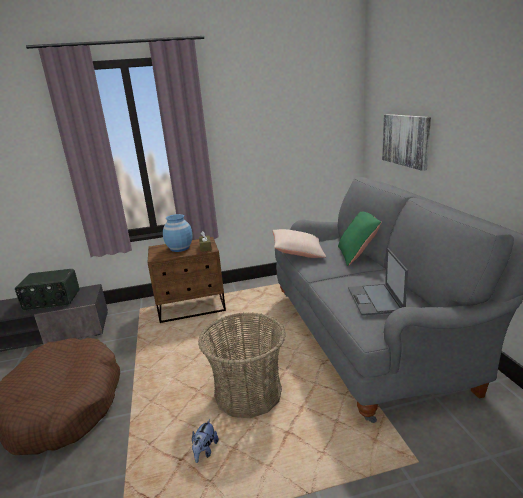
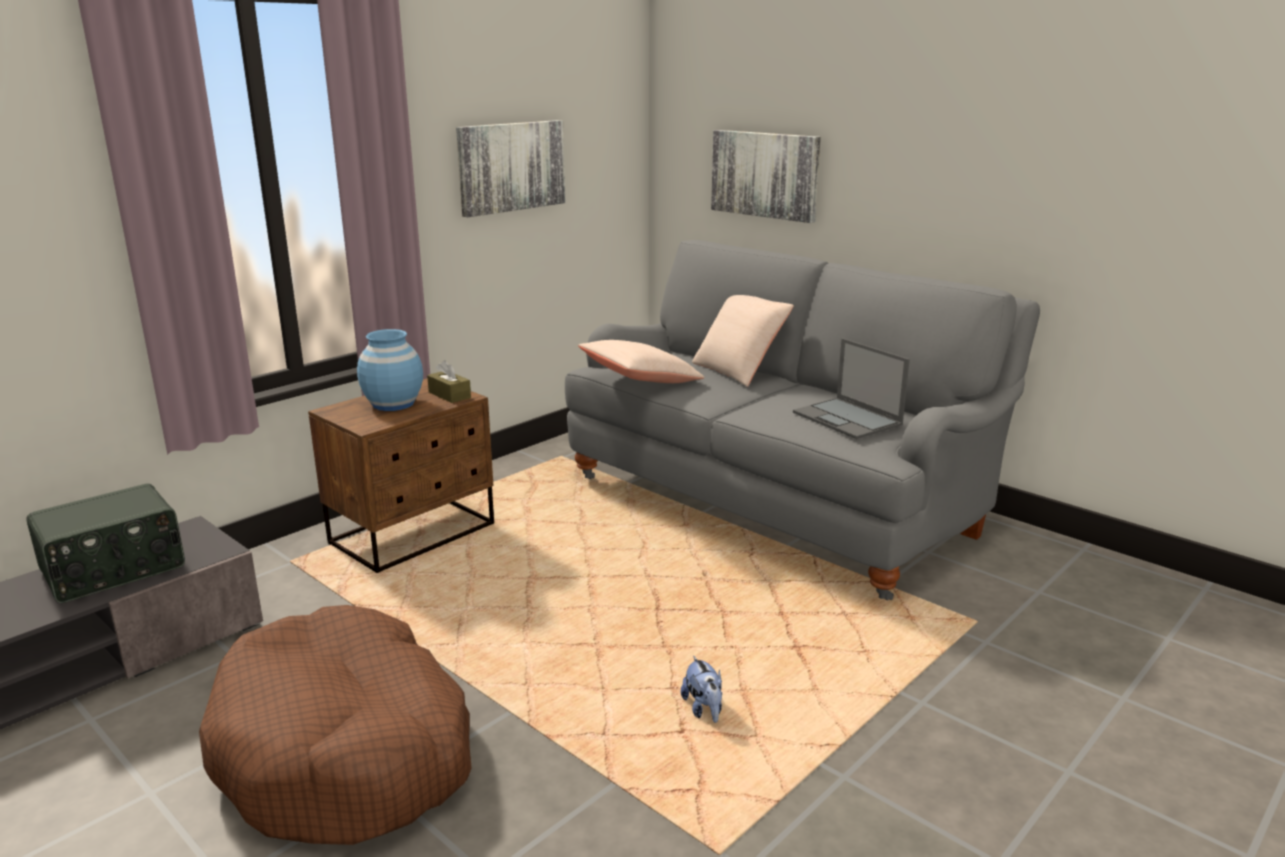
camera: 35 degrees left, 0 degrees up
basket [198,313,286,418] -> none
green pillow [338,212,382,266] -> beige pillow [692,295,794,387]
none -> picture [456,120,565,217]

